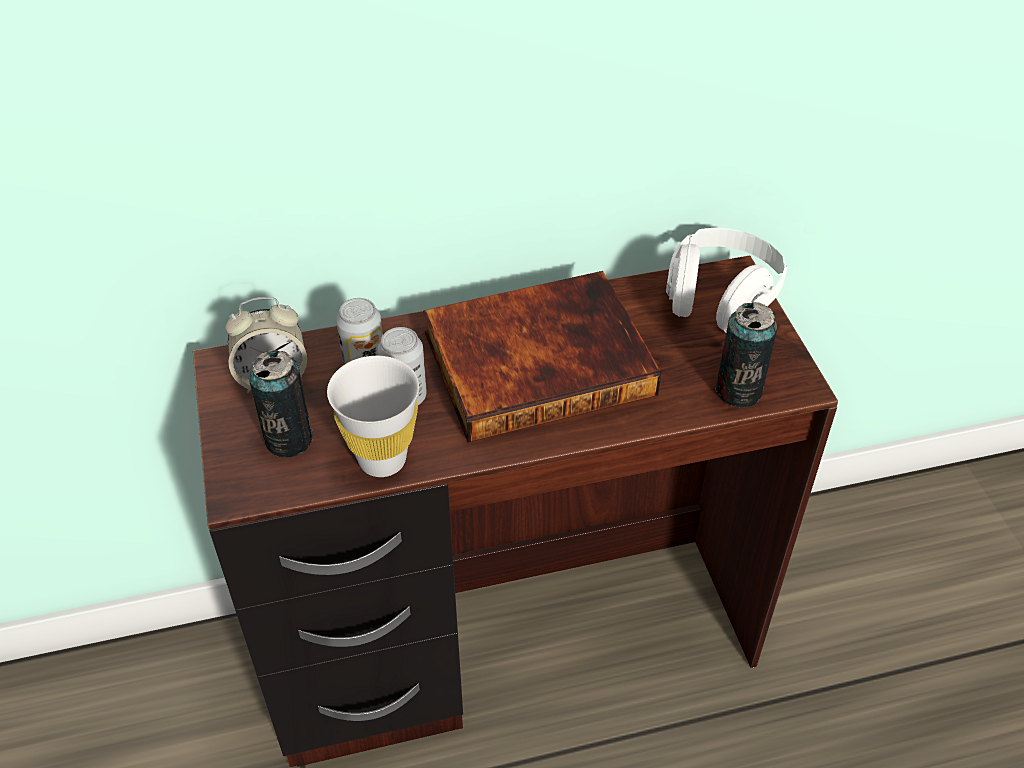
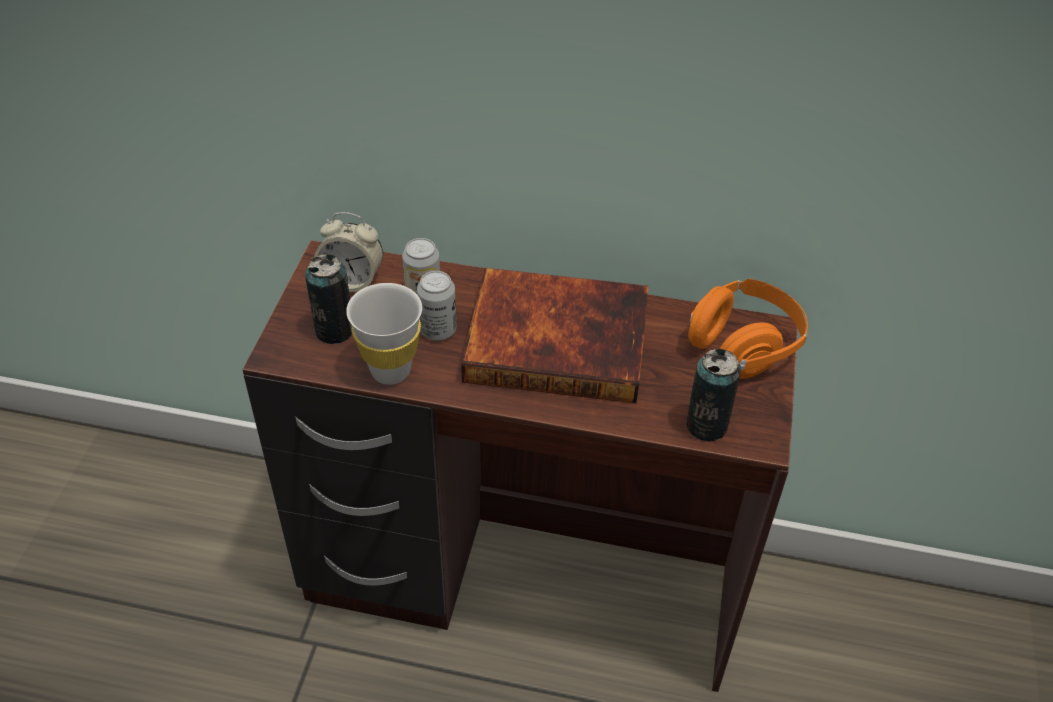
camera: 25 degrees right, 0 degrees up
white headphones [666,228,788,333] -> orange headphones [688,279,808,379]

